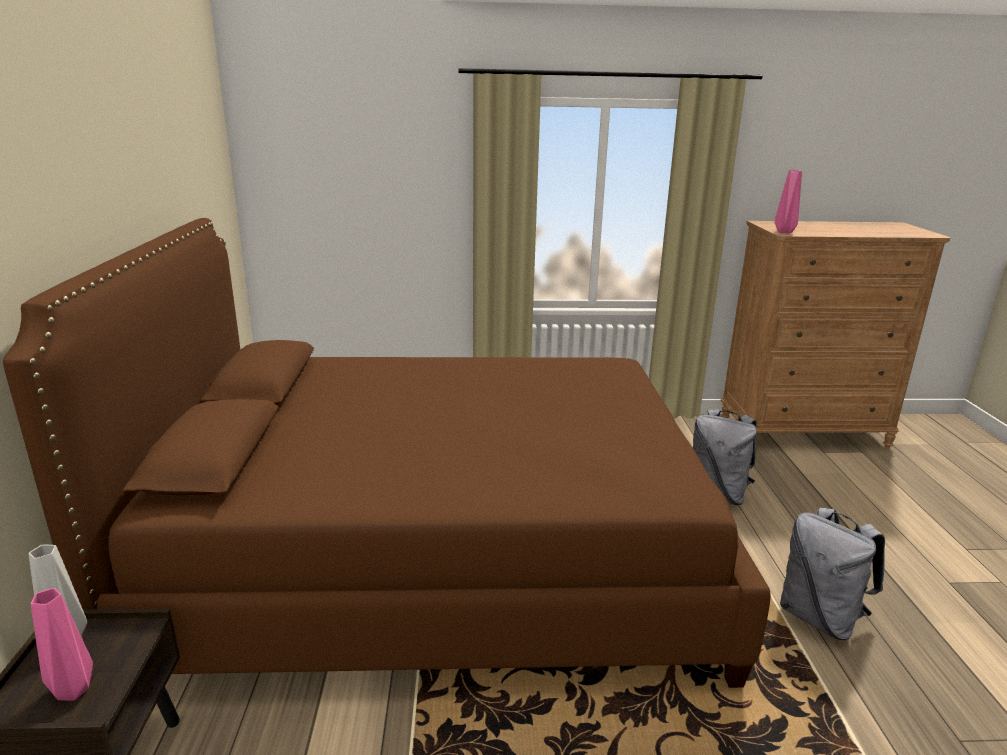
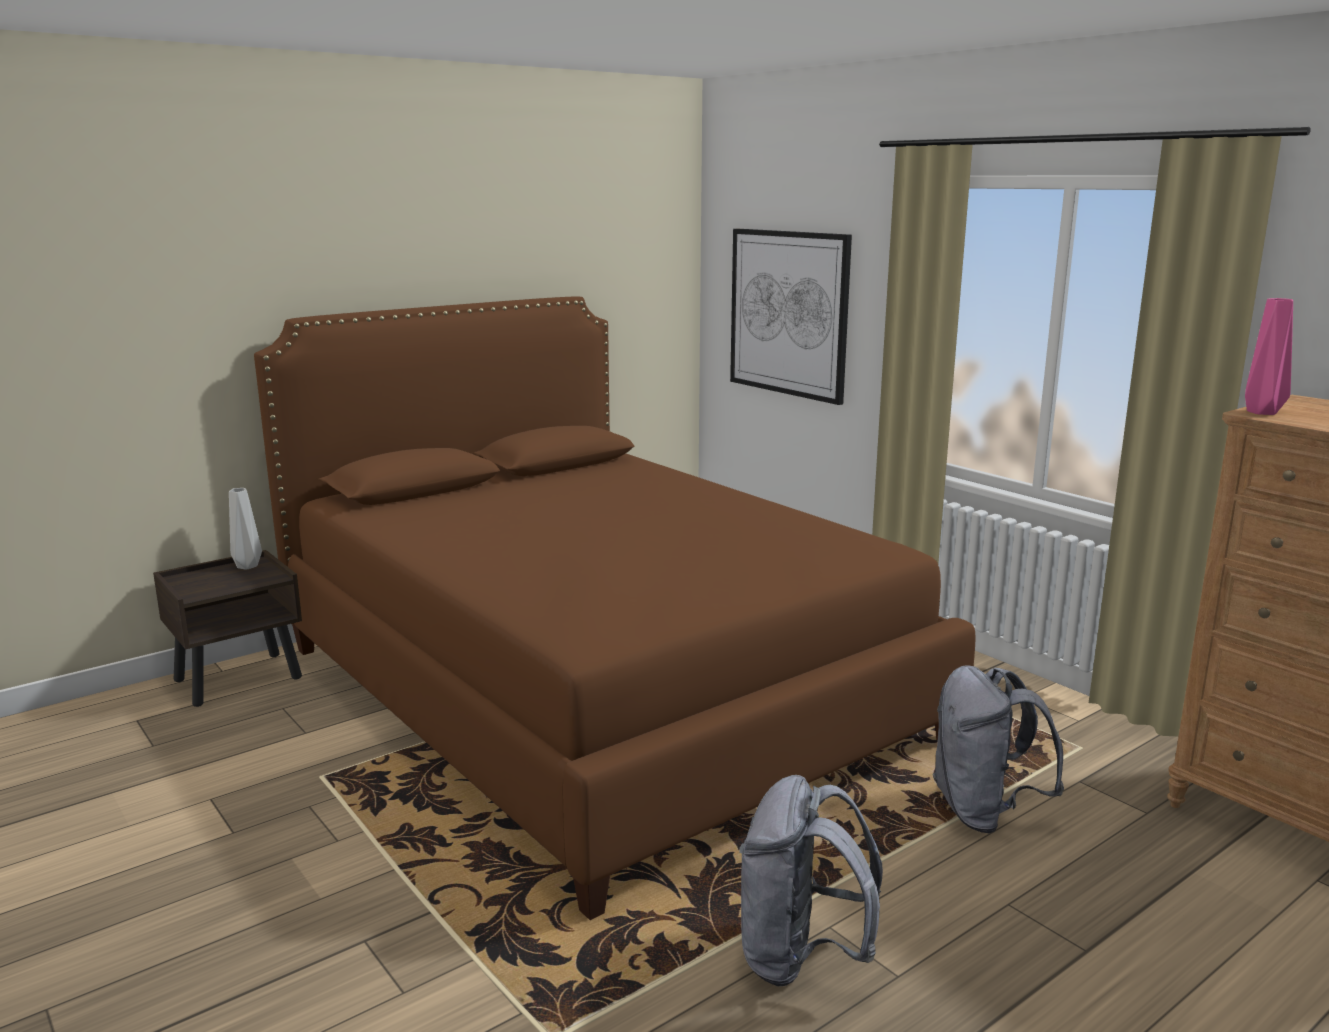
camera: 55 degrees right, 5 degrees down
pink vase [31,588,93,701] -> none
none -> picture [730,229,852,405]

